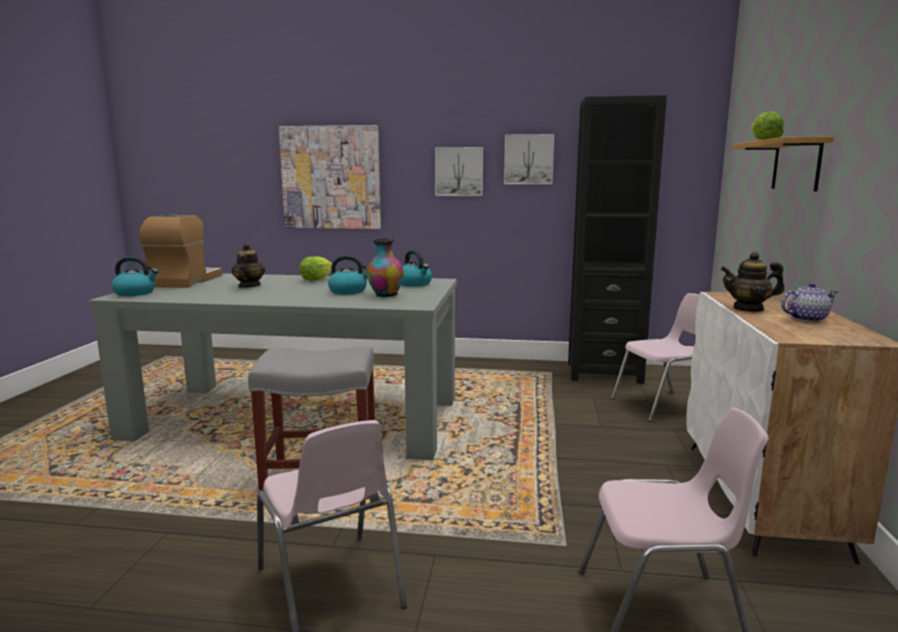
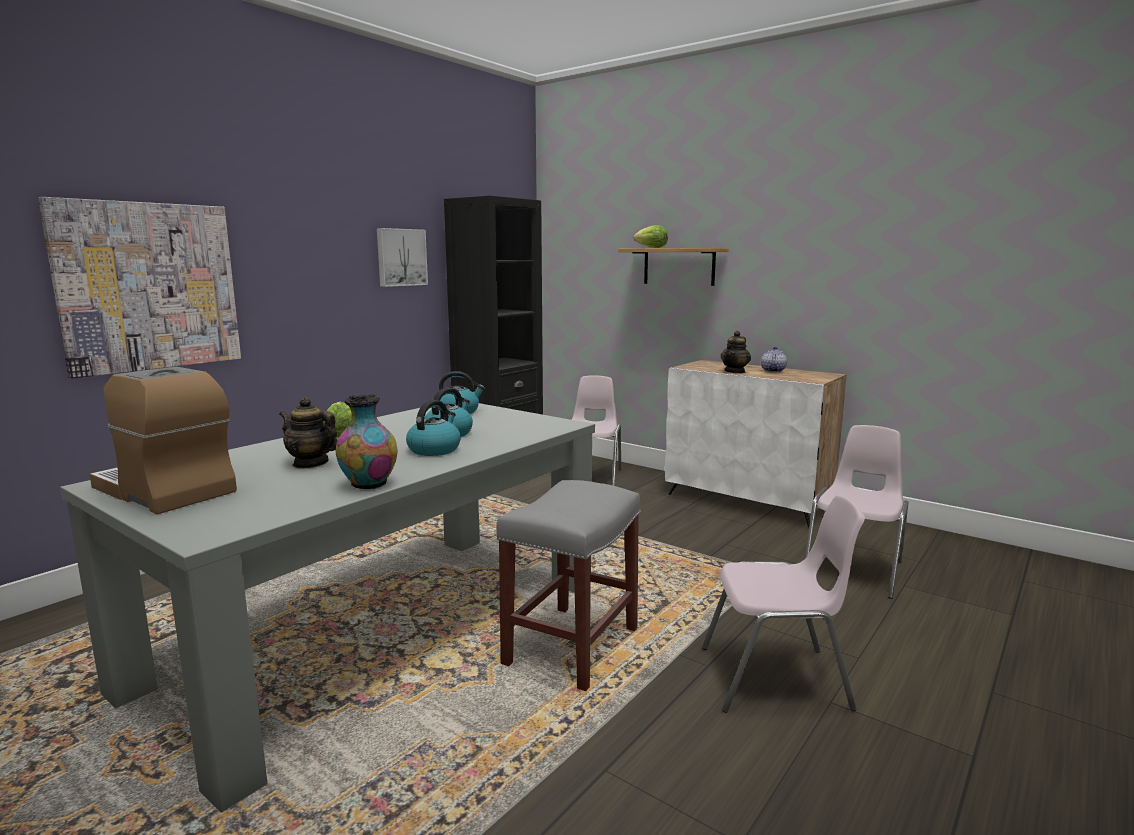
camera: 60 degrees left, 0 degrees up
kettle [112,256,158,296] -> kettle moved to [406,400,461,456]
vase [367,238,404,297] -> vase moved to [336,394,397,489]
picture [435,147,483,196] -> none

